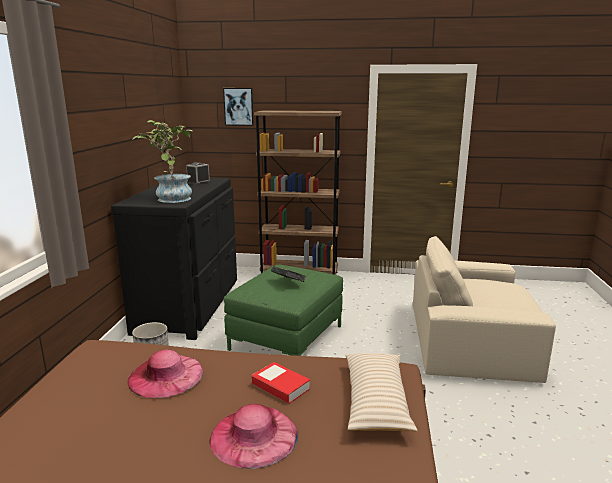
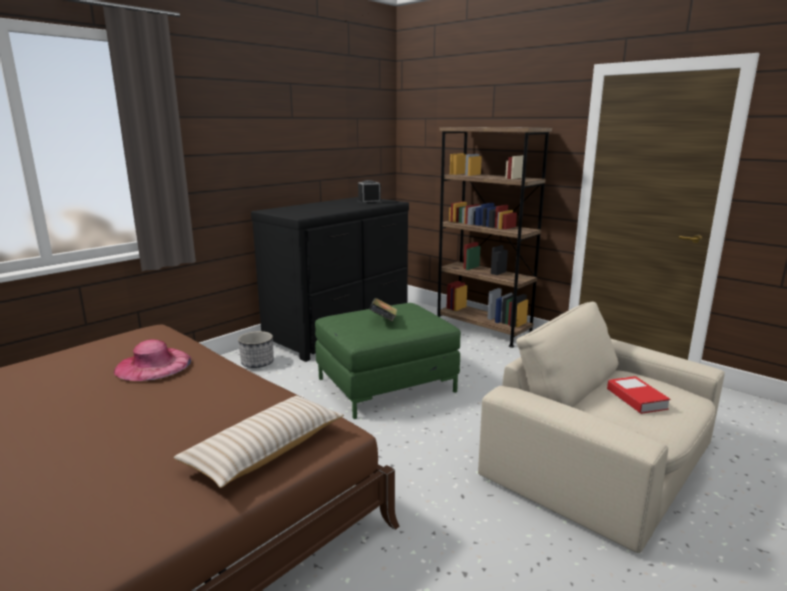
camera: 35 degrees right, 0 degrees up
potted plant [132,120,192,203] -> none
pink hat [210,404,298,469] -> none
picture [223,88,254,126] -> none
book [252,362,310,404] -> book moved to [607,376,670,414]

